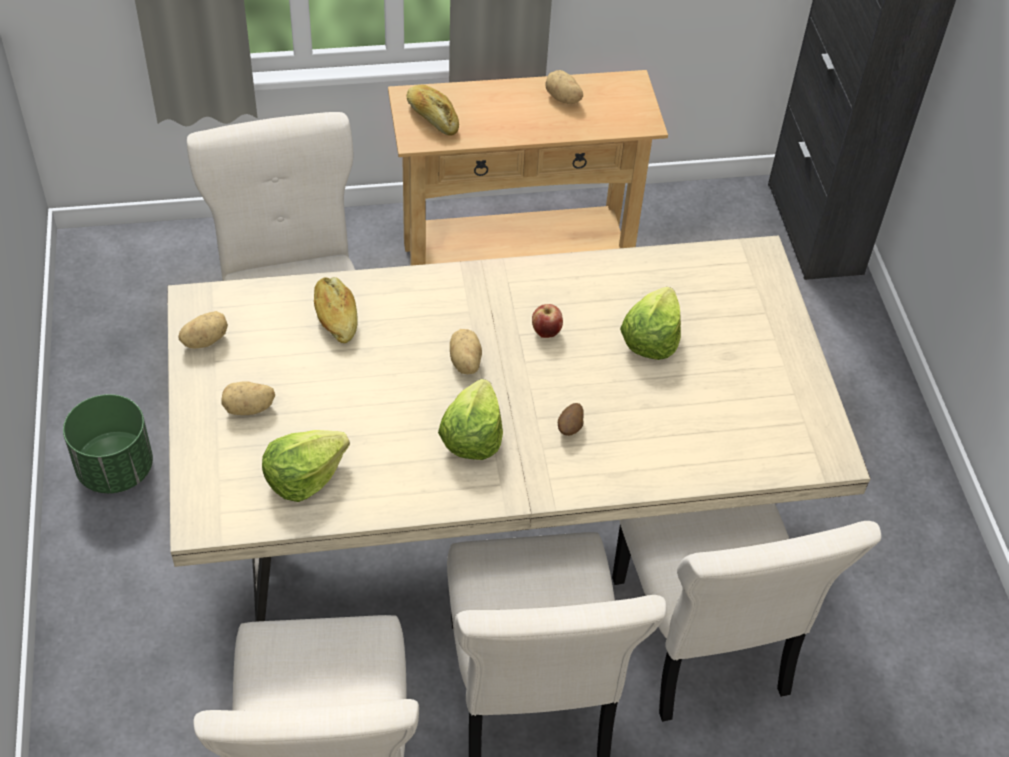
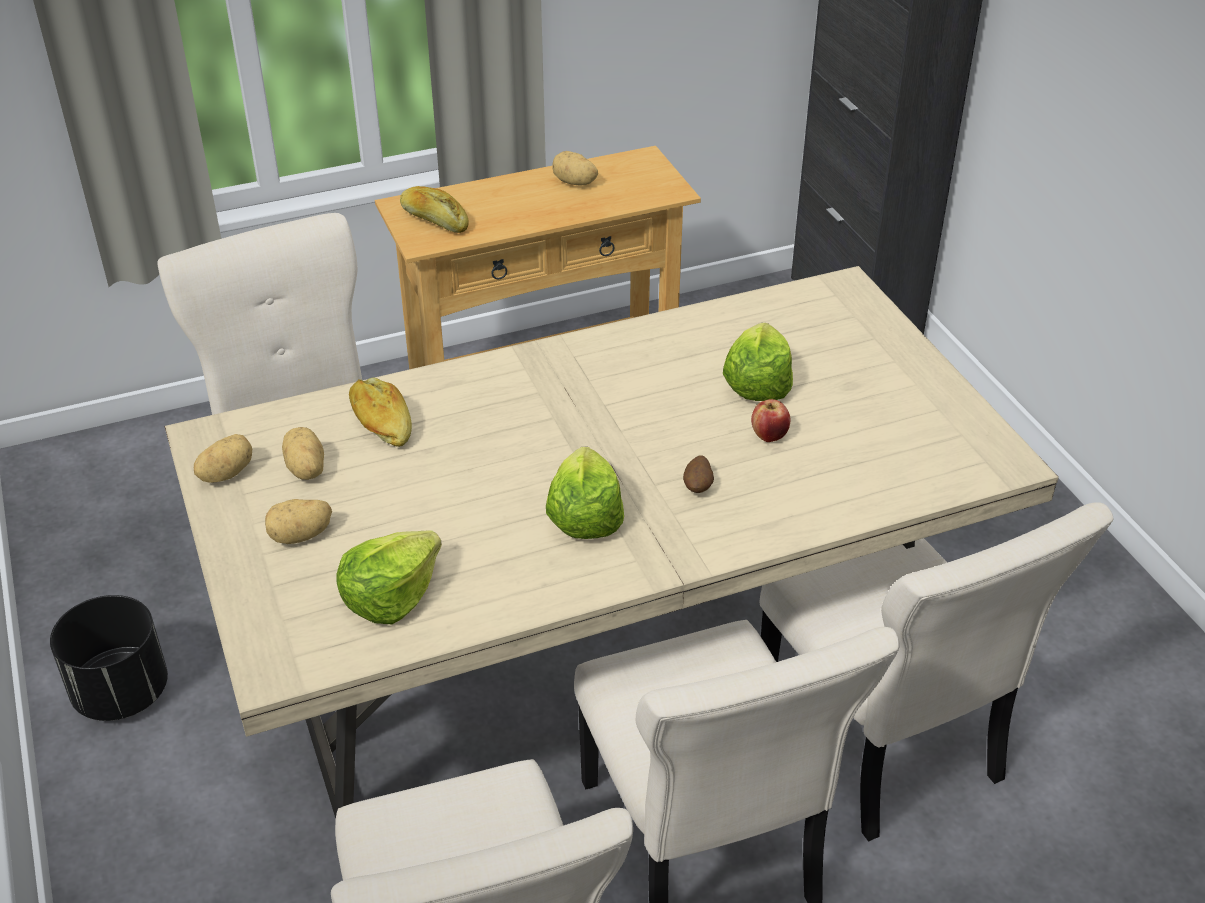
camera: 10 degrees left, 10 degrees down
green planter [63,394,153,493] -> black planter [50,595,168,721]
potato [450,329,482,374] -> potato moved to [282,427,324,480]
apple [532,304,563,338] -> apple moved to [751,399,790,442]

